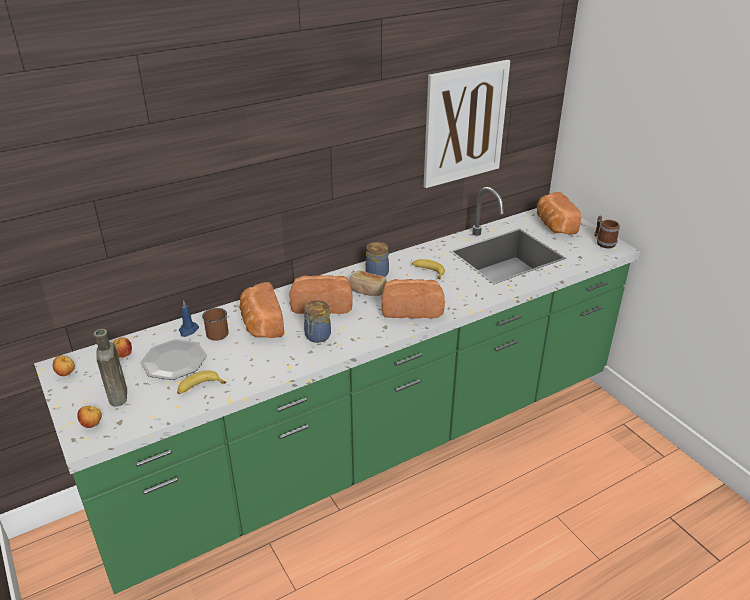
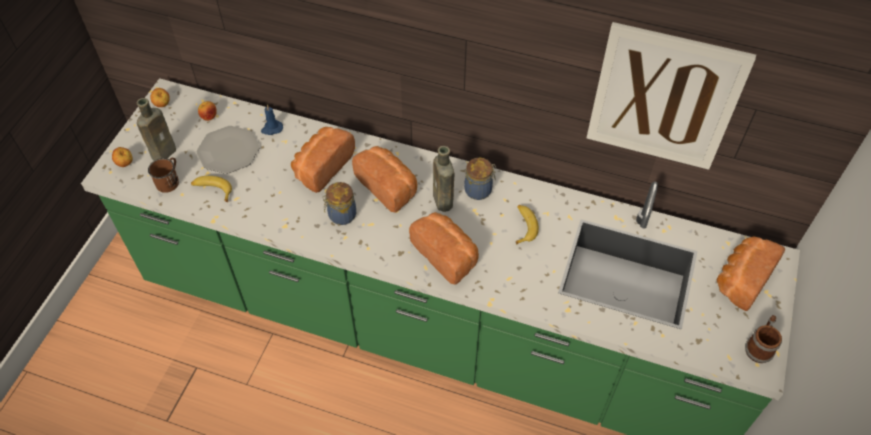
camera: 50 degrees right, 20 degrees up
brown mug [202,308,229,341] -> brown mug moved to [148,158,179,193]
bread [349,270,386,296] -> brown bottle [433,146,455,212]

